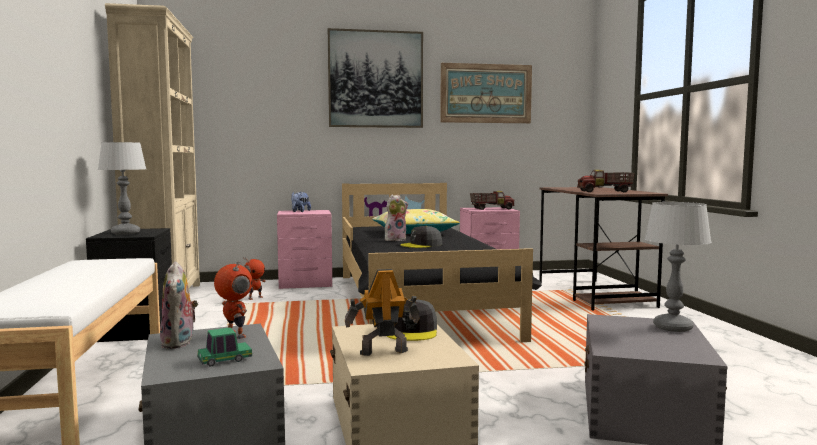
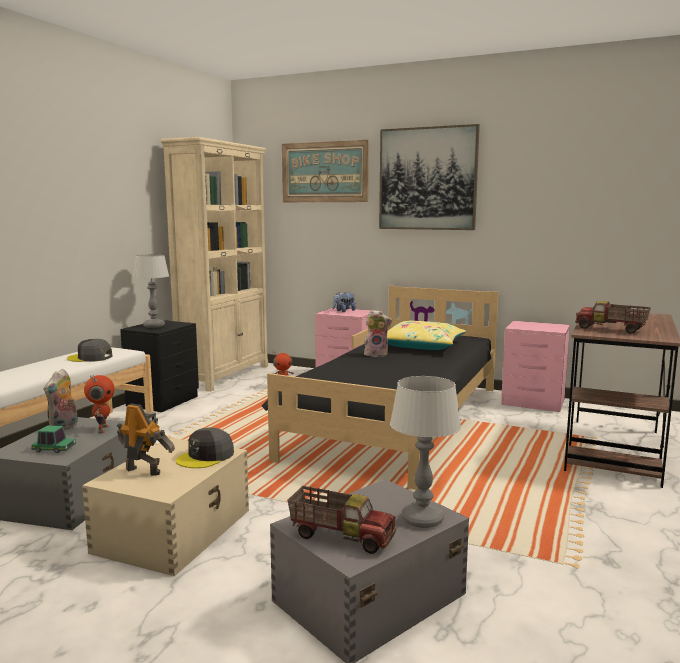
camera: 35 degrees right, 5 degrees up
grey cap [400,226,442,248] -> grey cap moved to [67,339,113,362]
picture [440,63,532,123] -> picture moved to [282,140,369,202]
toy truck [470,191,515,210] -> toy truck moved to [287,486,396,554]

